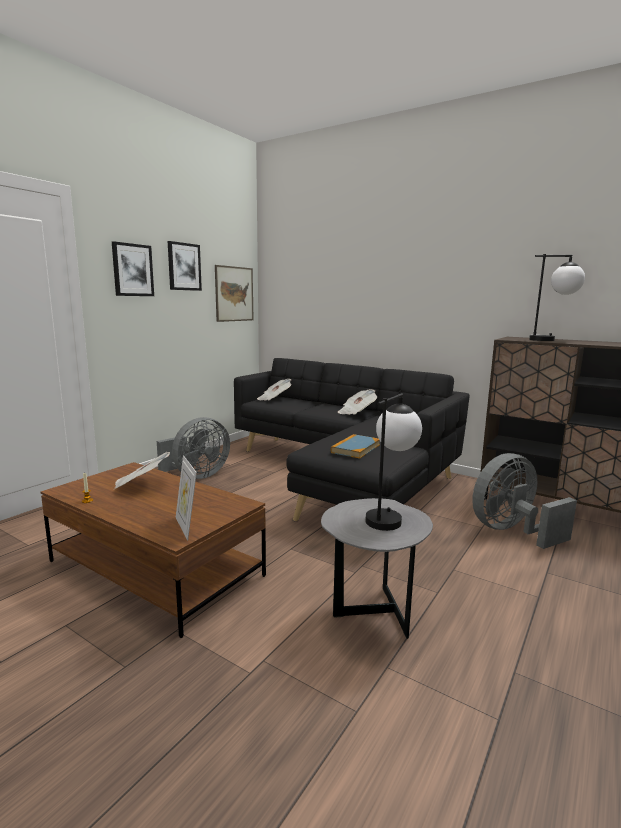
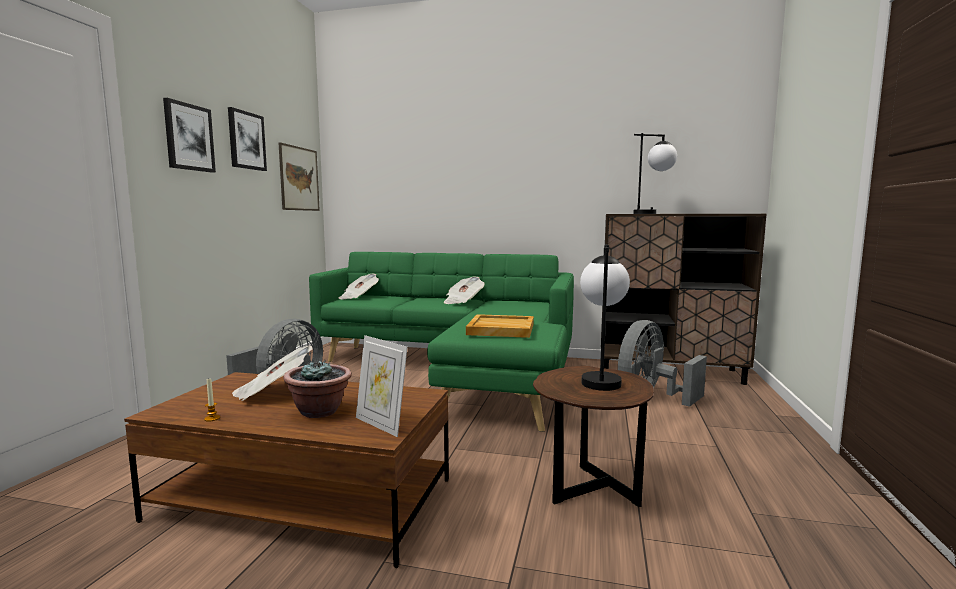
camera: 20 degrees left, 5 degrees down
black sofa [234,358,469,522] -> green sofa [309,252,574,432]
grey side table [321,498,433,639] -> brown side table [533,366,654,507]
book [331,434,380,459] -> beige tray [466,314,534,338]
none -> potted plant [283,360,352,418]

